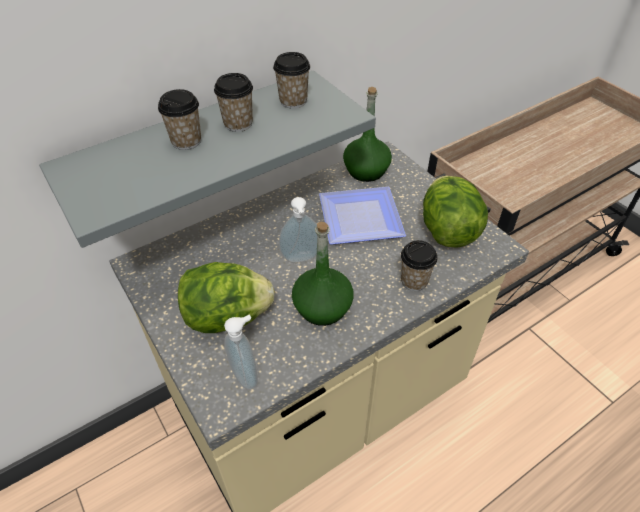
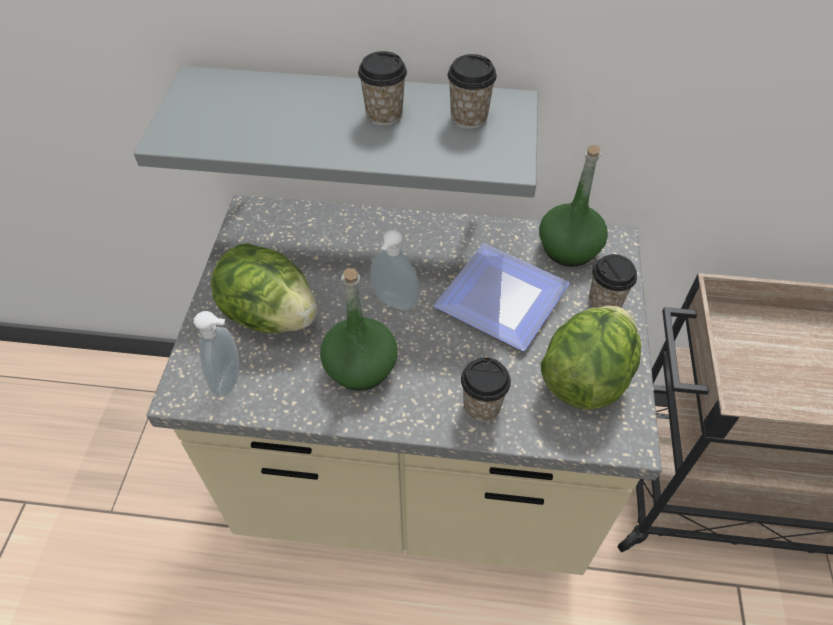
camera: 40 degrees right, 5 degrees up
cup [158,89,201,150] -> cup moved to [589,254,637,308]

